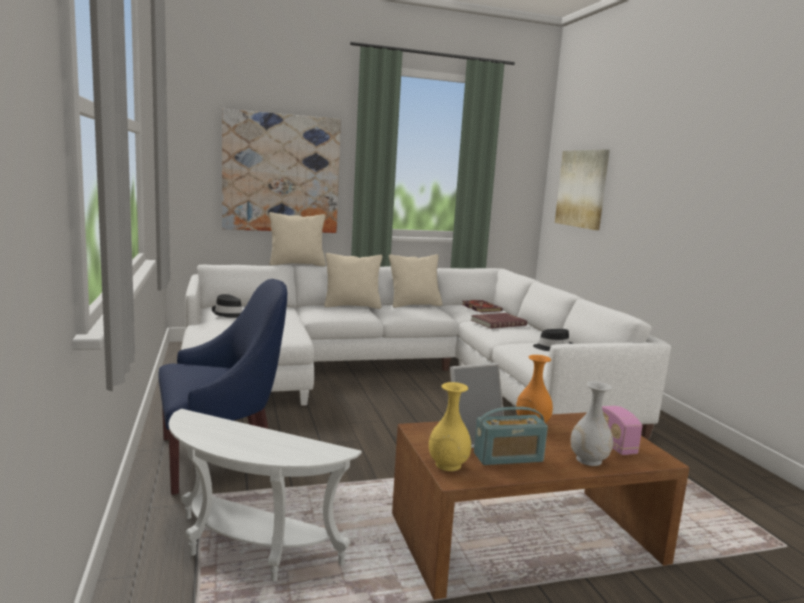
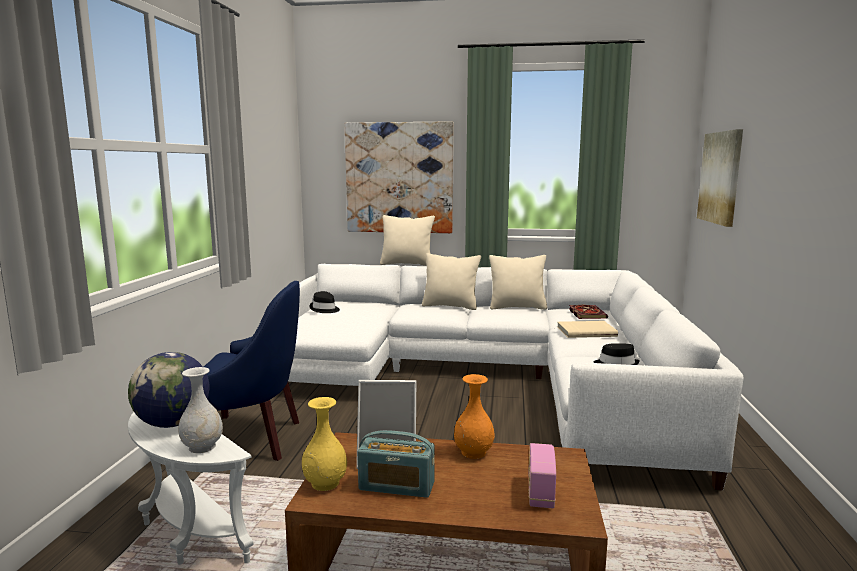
camera: 25 degrees right, 0 degrees up
red book [471,313,527,329] -> beige book [557,321,618,338]
white vase [570,381,613,466] -> white vase moved to [178,367,223,453]
none -> globe [128,352,209,428]

